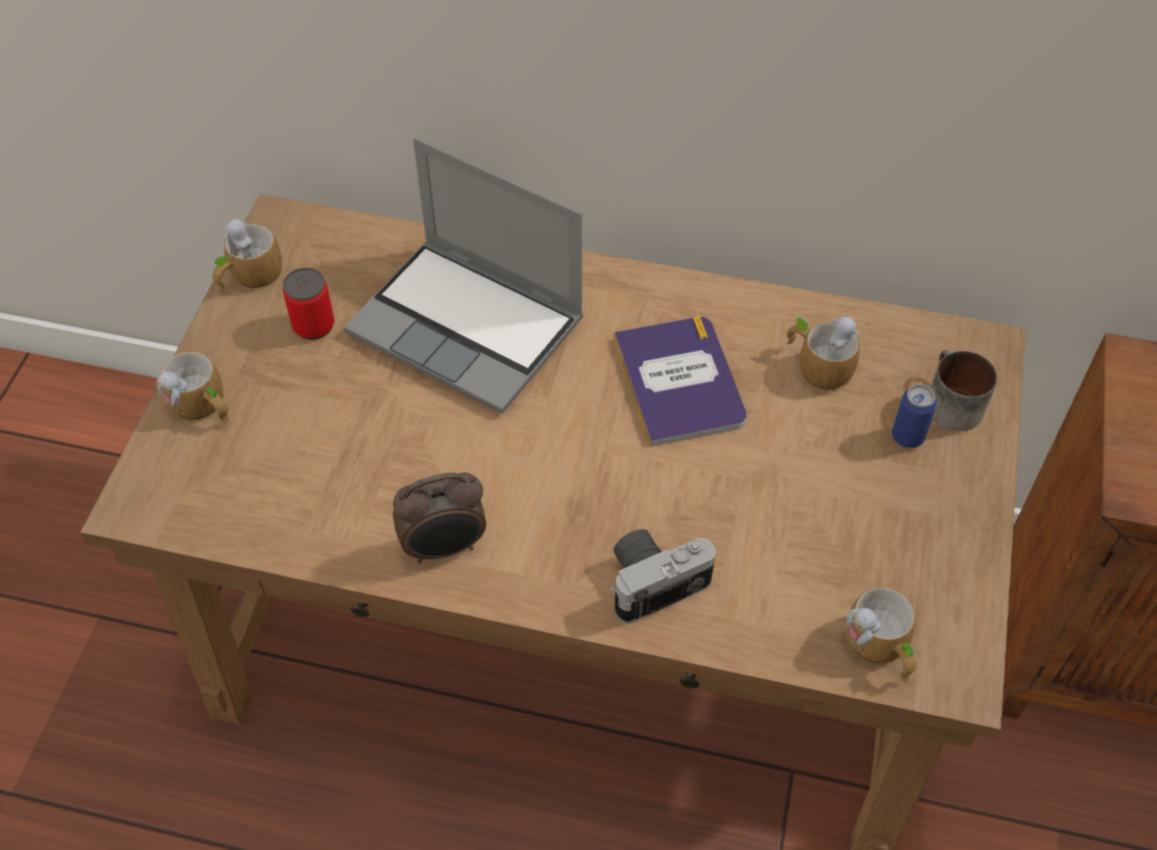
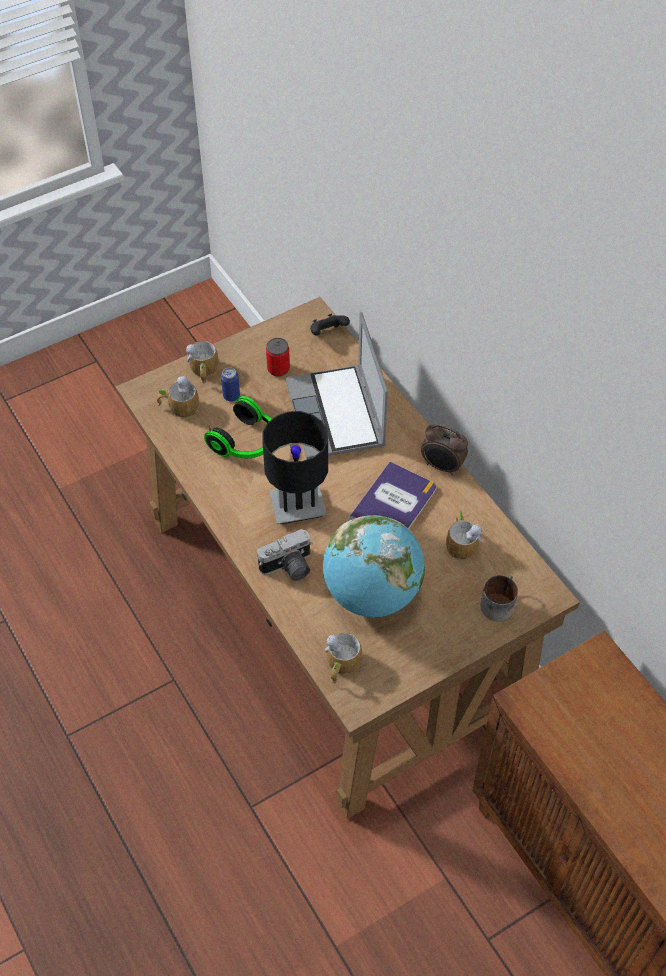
camera: 45 degrees right, 0 degrees up
mug [213,219,282,292] -> mug moved to [156,376,199,418]
alarm clock [393,472,486,564] -> alarm clock moved to [421,424,468,475]
camera [610,529,715,624] -> camera turned 135 degrees clockwise [257,529,313,581]
can [892,384,937,448] -> can moved to [221,367,240,402]
none -> headphones [204,396,272,458]
none -> black table lamp [262,411,328,524]
none -> black game controller [310,314,350,336]
none -> globe [323,515,425,617]

